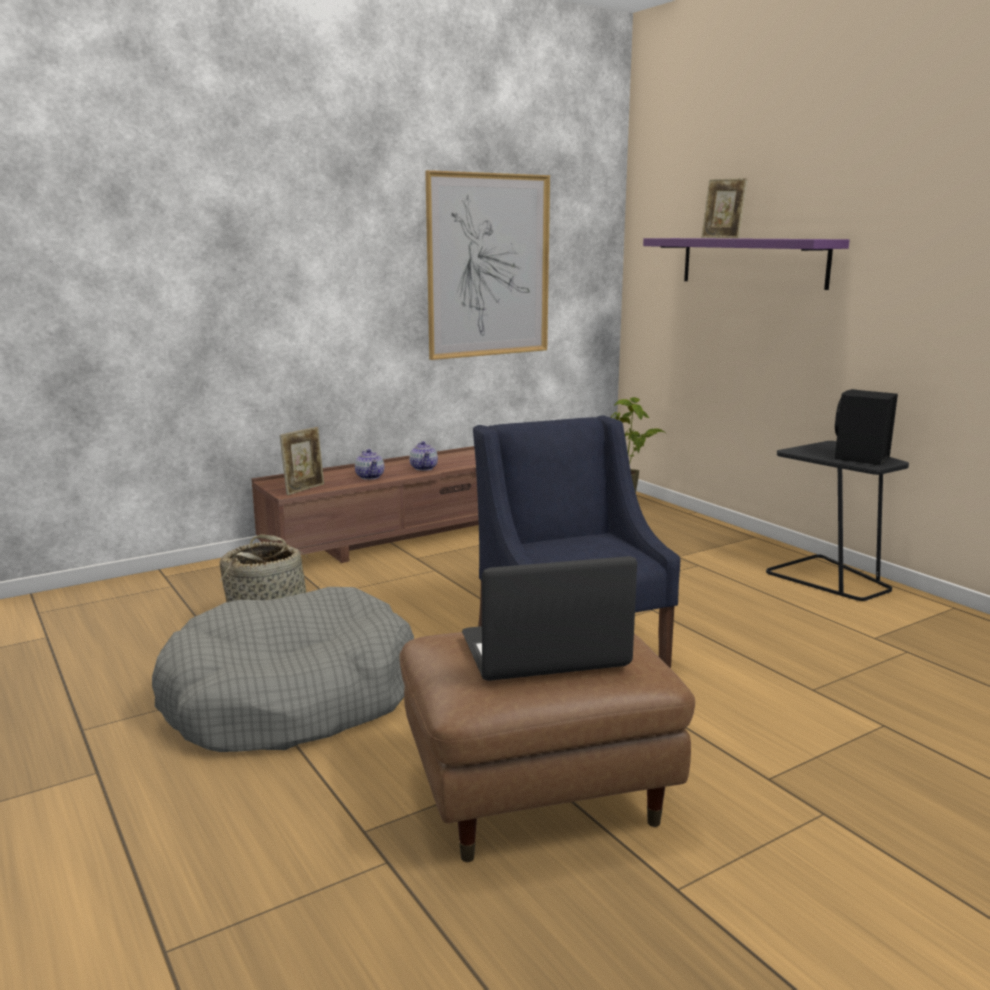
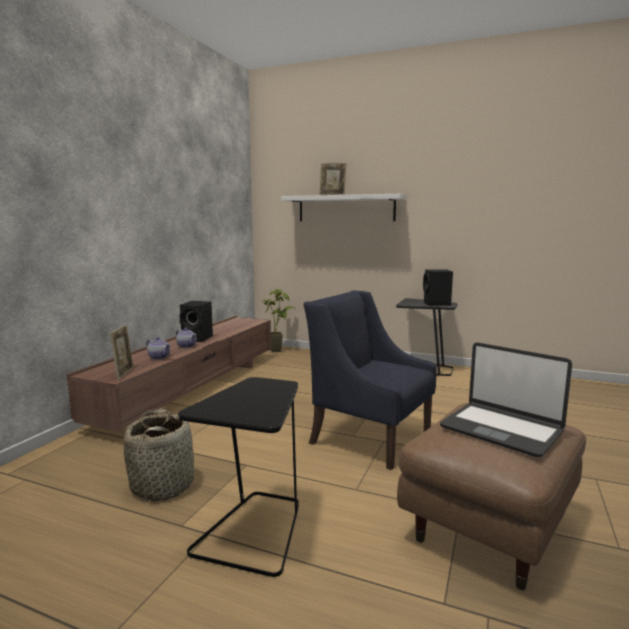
camera: 35 degrees left, 5 degrees down
grey dog bed [152,587,414,752] -> black side table [178,377,299,577]
picture [425,170,550,360] -> none
laptop [462,556,637,681] -> laptop turned 90 degrees counterclockwise [440,342,572,457]
purple shelf [643,238,849,290] -> white shelf [281,194,406,221]
none -> black speaker [179,301,213,342]

